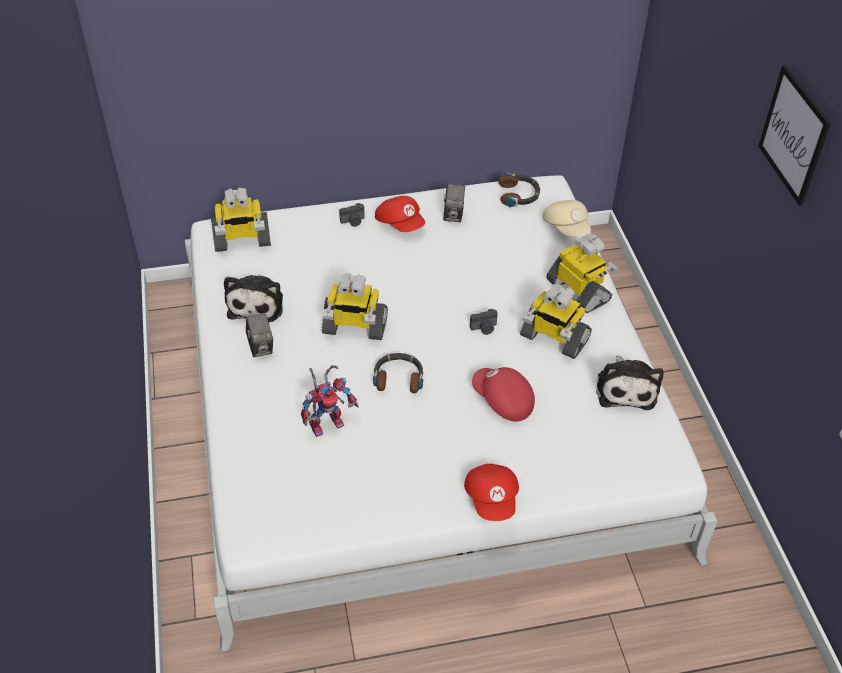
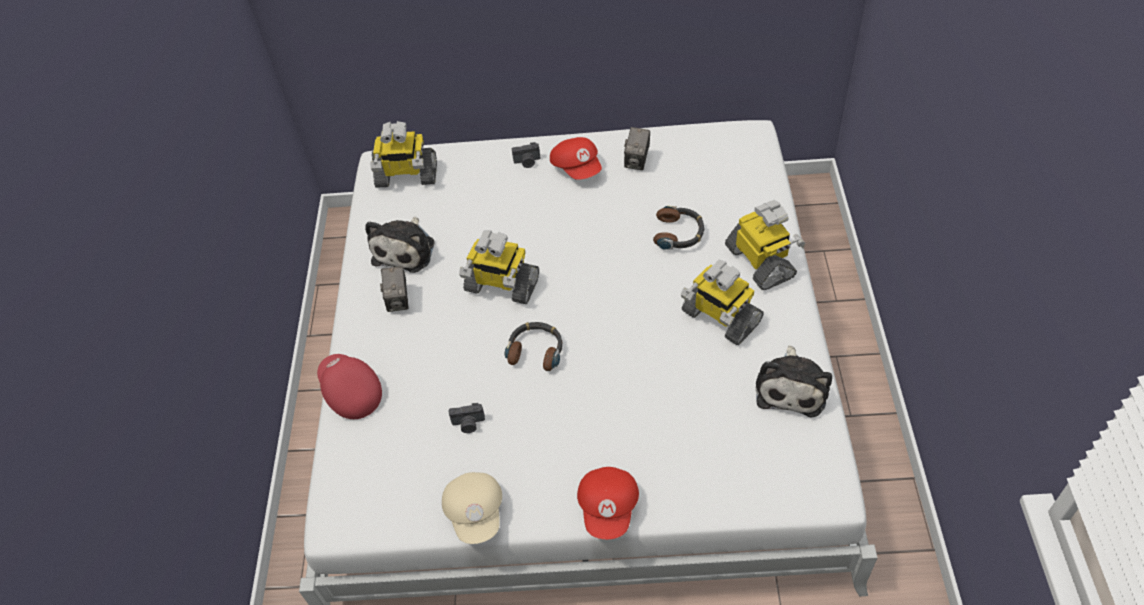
camera: 15 degrees right, 5 degrees up
toy robot [301,365,359,437] -> none
camera [470,309,498,335] -> camera moved to [449,403,485,433]
red cap [472,367,535,422] -> red cap moved to [317,354,382,419]
headphones [498,173,540,207] -> headphones moved to [653,205,705,250]
beige cap [543,200,591,236] -> beige cap moved to [442,472,502,544]
picture [758,65,831,206] -> none

